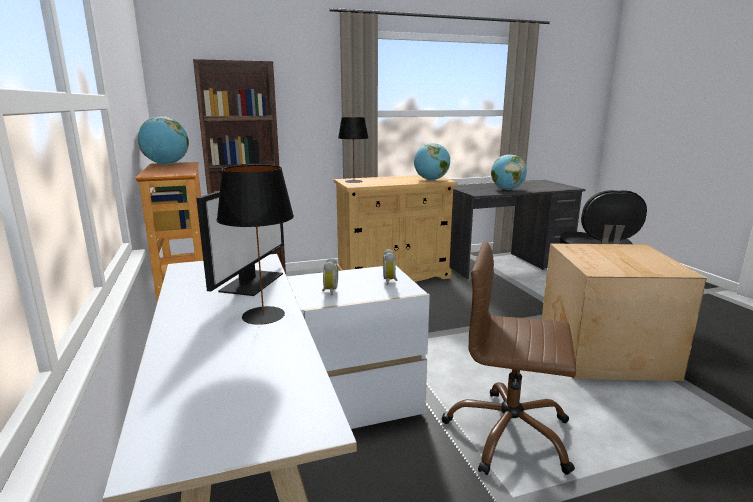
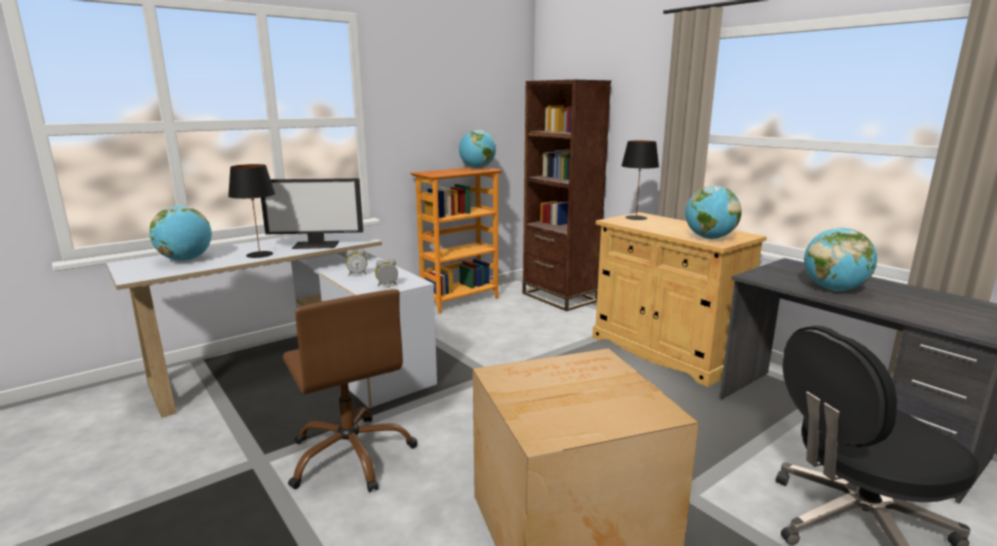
camera: 70 degrees right, 0 degrees up
brown office chair [442,242,576,475] -> brown office chair turned 150 degrees clockwise [283,289,417,492]
none -> globe [149,205,212,261]

